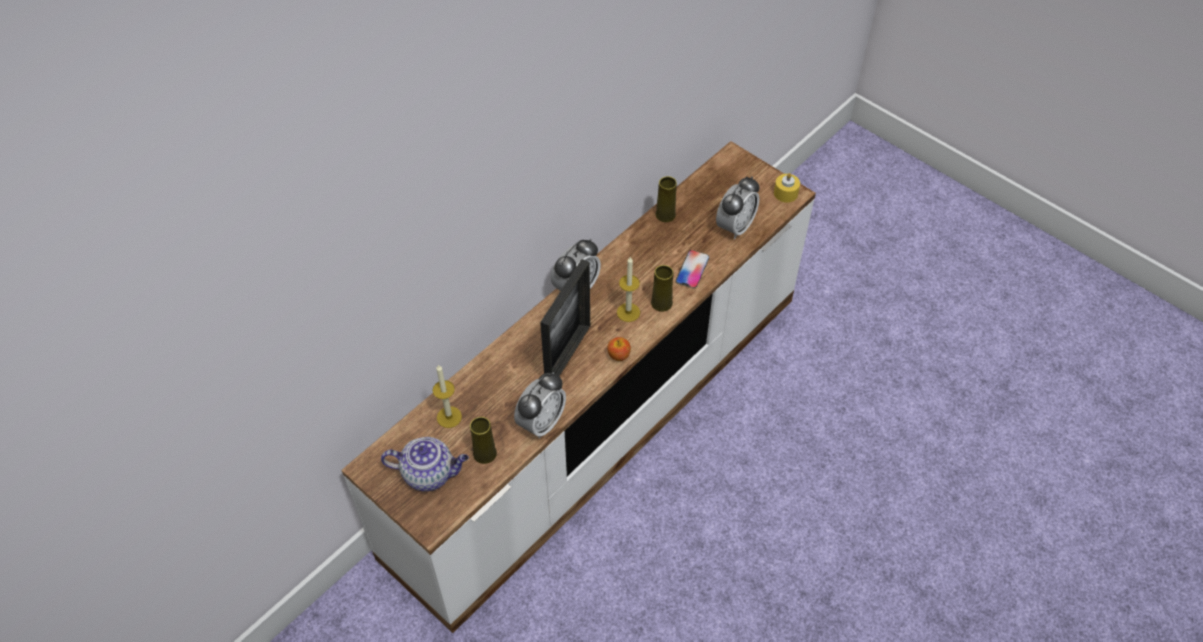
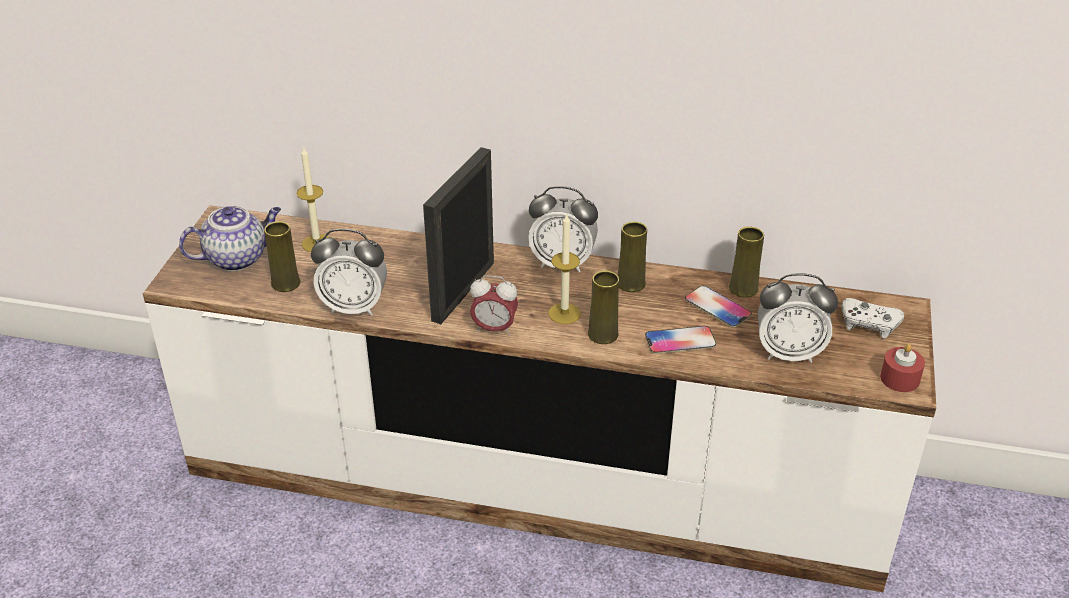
camera: 60 degrees right, 15 degrees down
teapot [381,437,469,491] -> teapot turned 90 degrees counterclockwise [179,206,281,271]
picture frame [540,259,590,376] -> picture frame turned 120 degrees clockwise [423,147,494,324]
apple [607,337,631,361] -> alarm clock [470,275,518,336]
yellow candle [774,173,800,203] -> red candle [880,343,925,392]
none -> yellow vase [618,222,647,292]
none -> phone [685,286,752,328]
none -> white game controller [842,298,904,338]

